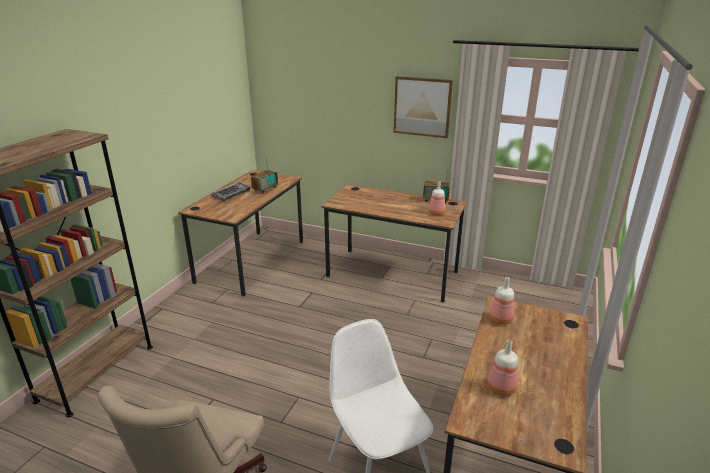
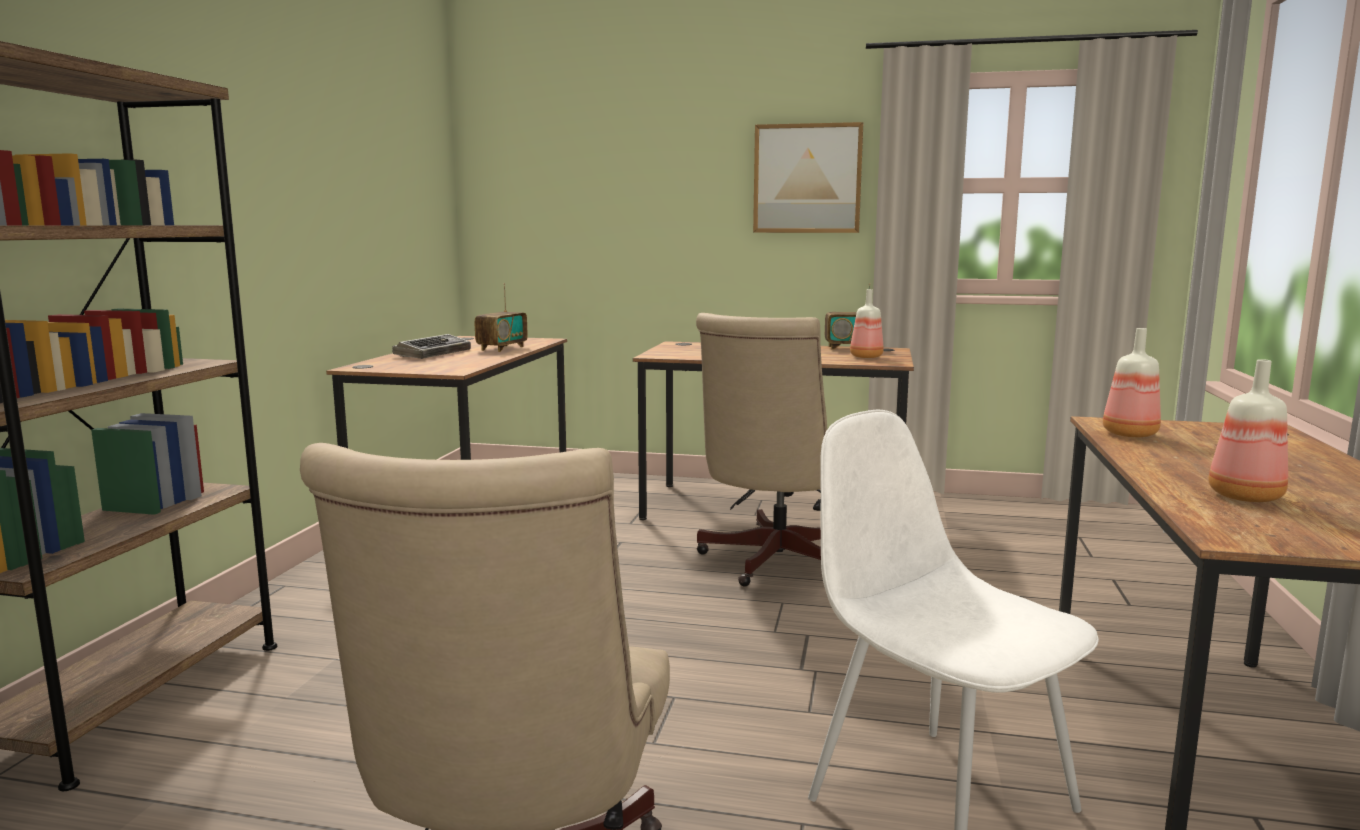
camera: 10 degrees left, 15 degrees down
none -> beige office chair [696,313,827,587]

